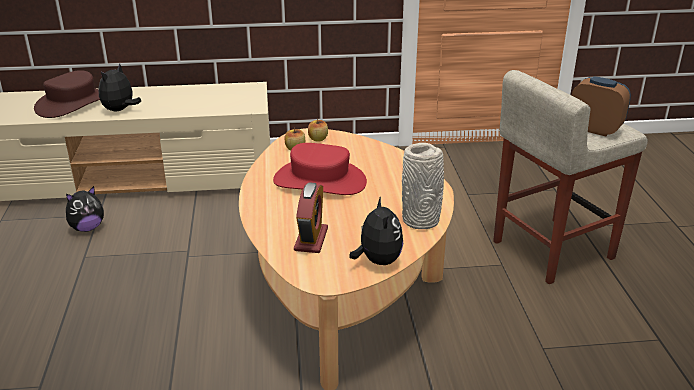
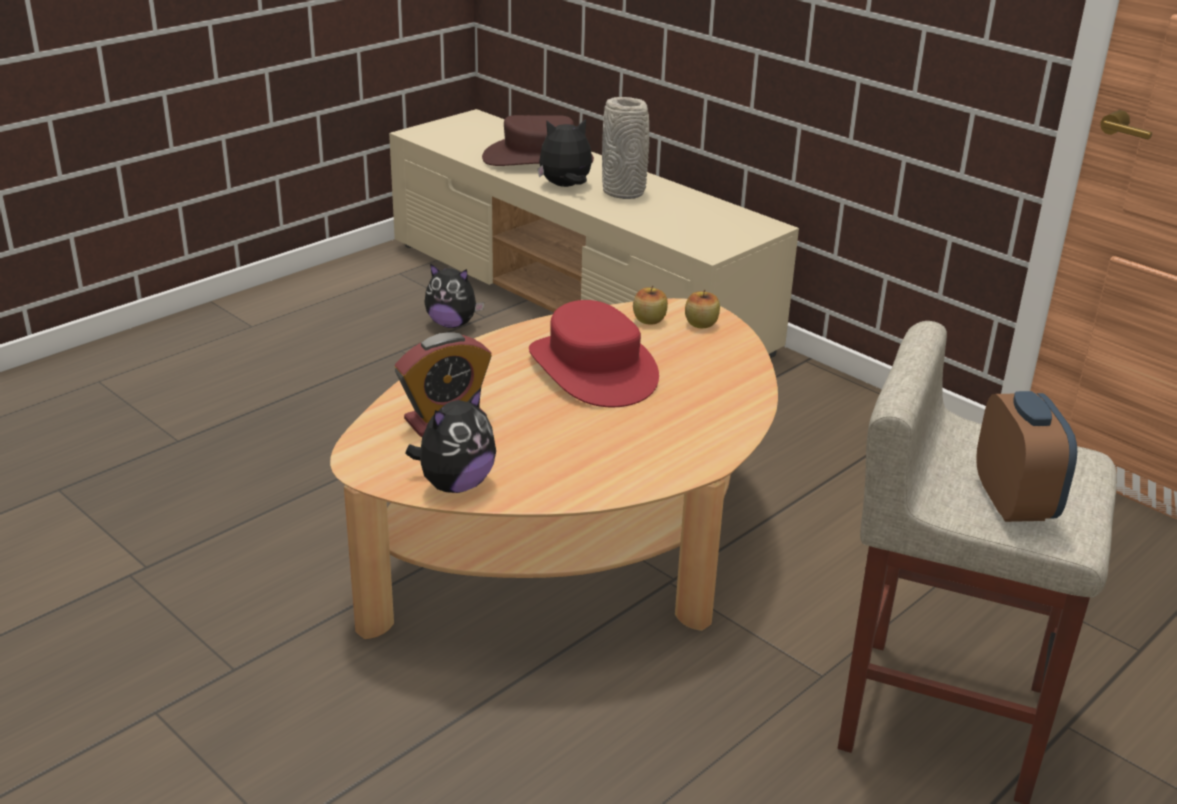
camera: 50 degrees right, 0 degrees up
grey vase [402,143,444,229] -> grey vase moved to [602,97,649,199]

